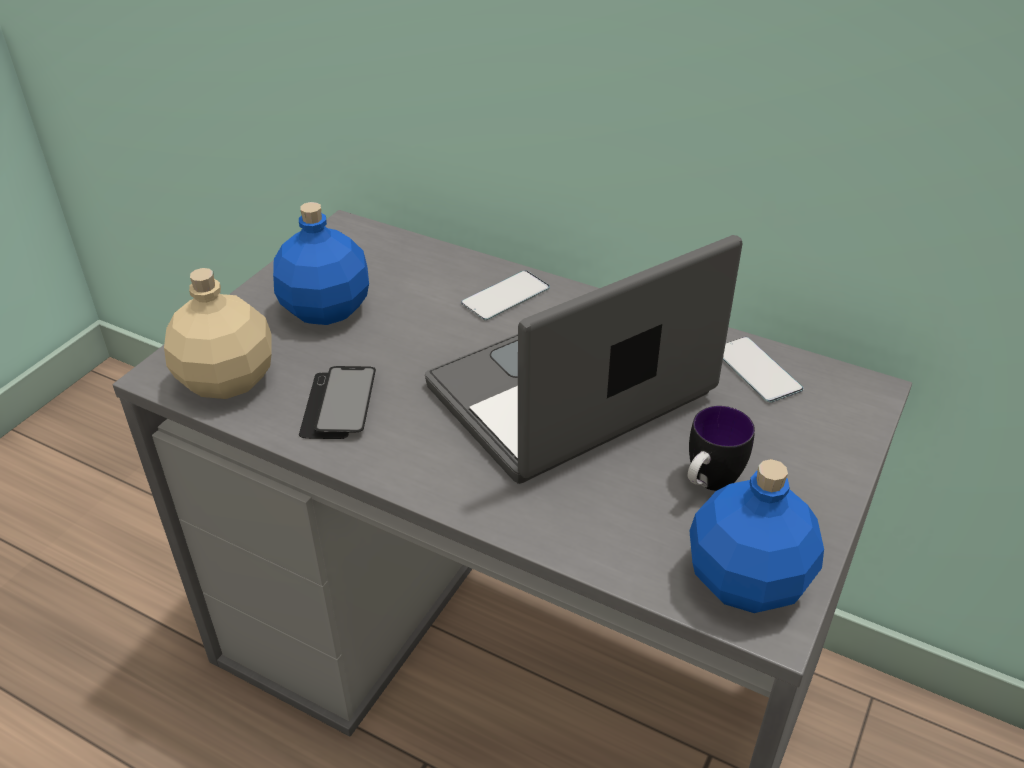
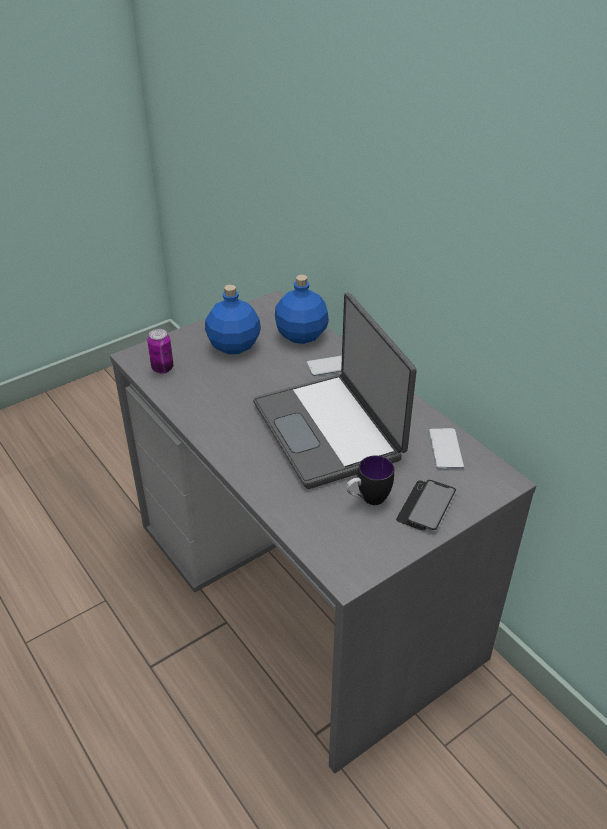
camera: 25 degrees right, 0 degrees up
beige bottle [164,268,272,399] -> can [147,329,174,374]
phone [299,366,376,439] -> phone moved to [396,480,456,530]
laptop [425,235,743,484] -> laptop turned 105 degrees counterclockwise [253,293,417,489]
blue bottle [689,459,824,613] -> blue bottle moved to [275,275,329,344]

